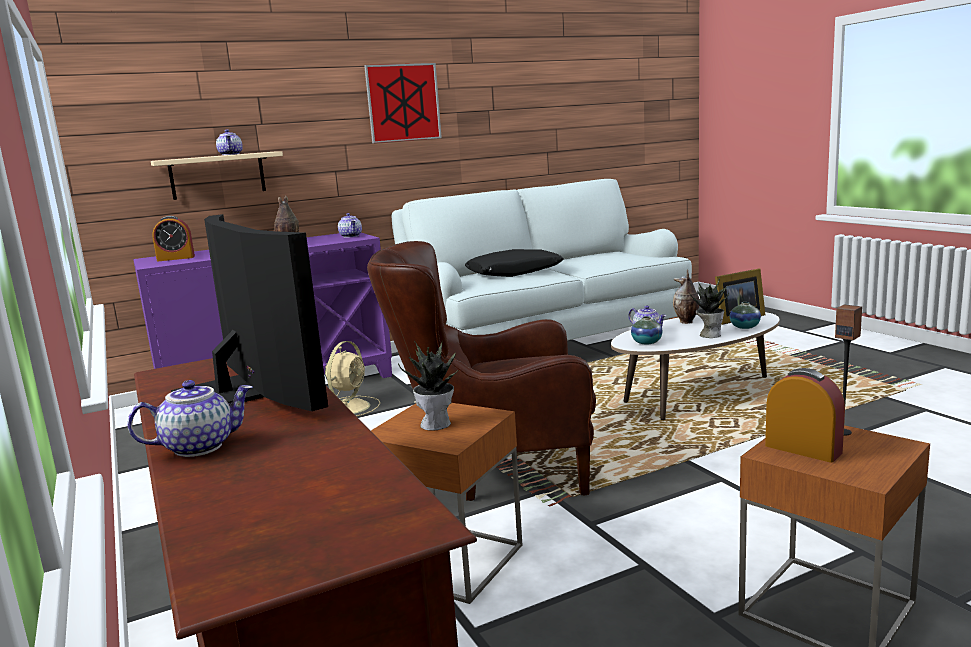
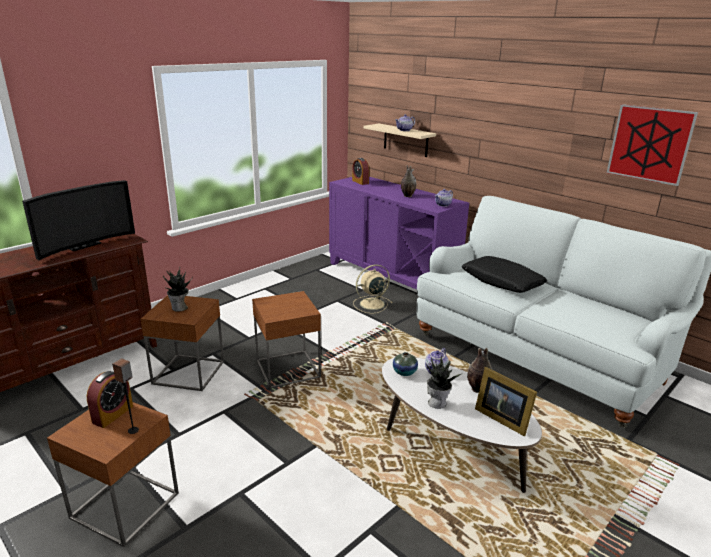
camera: 70 degrees right, 10 degrees up
teapot [127,380,253,457] -> none
beige fan [325,341,380,416] -> beige fan turned 150 degrees clockwise [353,265,393,314]
picture [364,63,442,143] -> picture moved to [607,104,698,186]
brown armchair [367,241,596,501] -> brown side table [252,291,321,389]
vase [730,302,761,329] -> none

